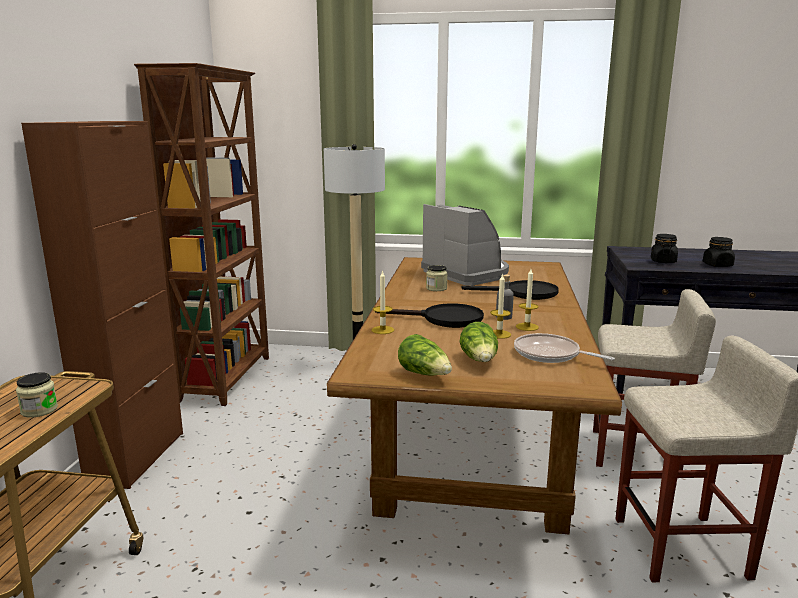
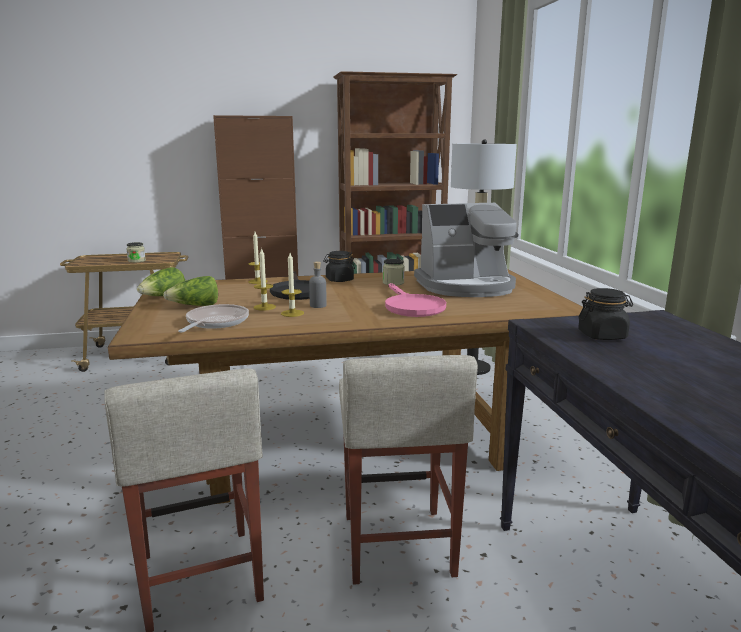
camera: 70 degrees right, 0 degrees up
coffee machine [421,204,509,286] -> coffee machine turned 45 degrees clockwise [414,203,519,297]
black frying pan [461,280,559,300] -> pink frying pan [385,283,446,317]
black jar [703,237,735,267] -> black jar moved to [323,251,355,282]

